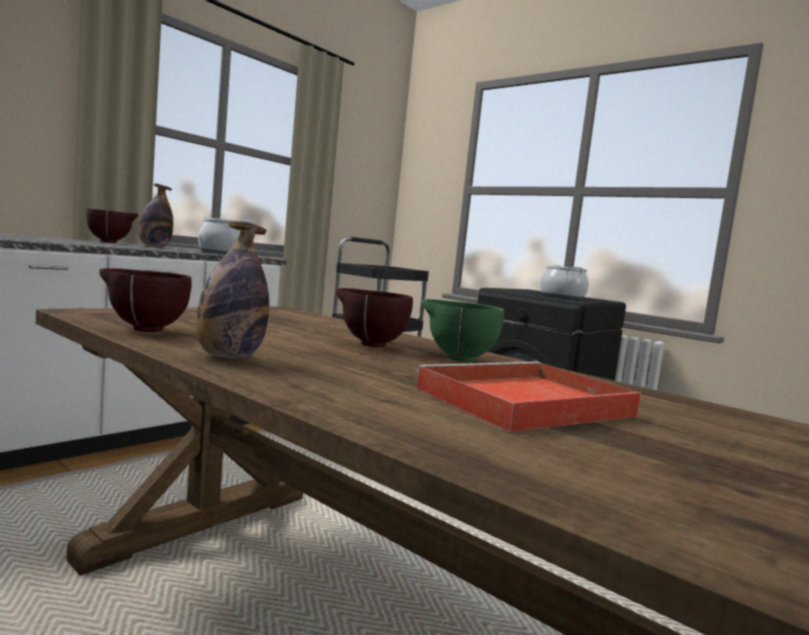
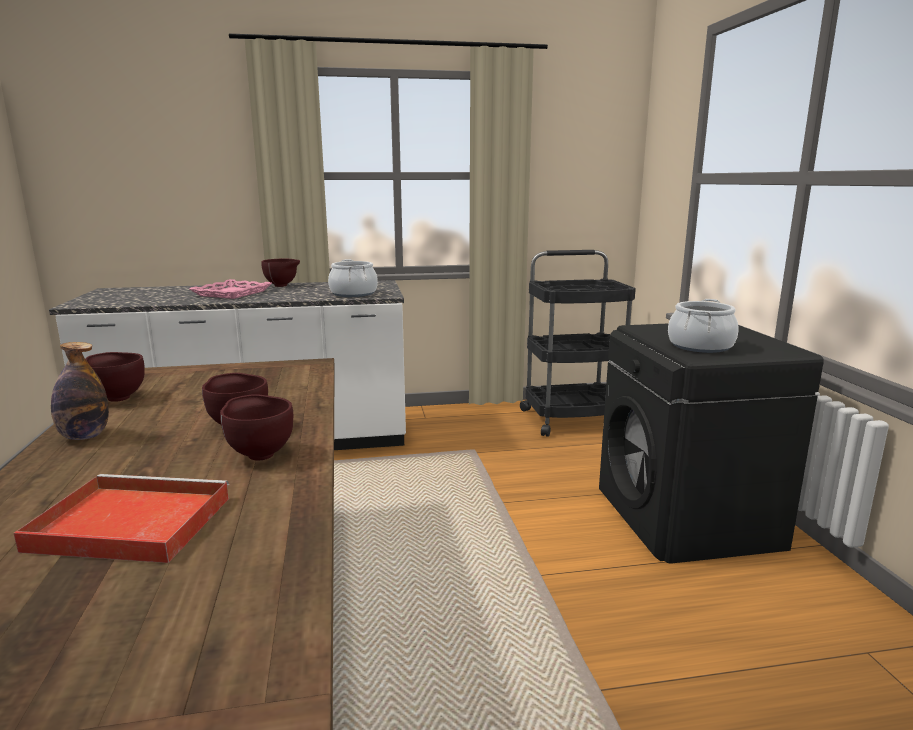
camera: 40 degrees right, 10 degrees up
bottle [139,183,173,247] -> none
green bowl [422,299,504,362] -> brown bowl [220,394,293,460]
none -> pink tray [189,279,272,299]

